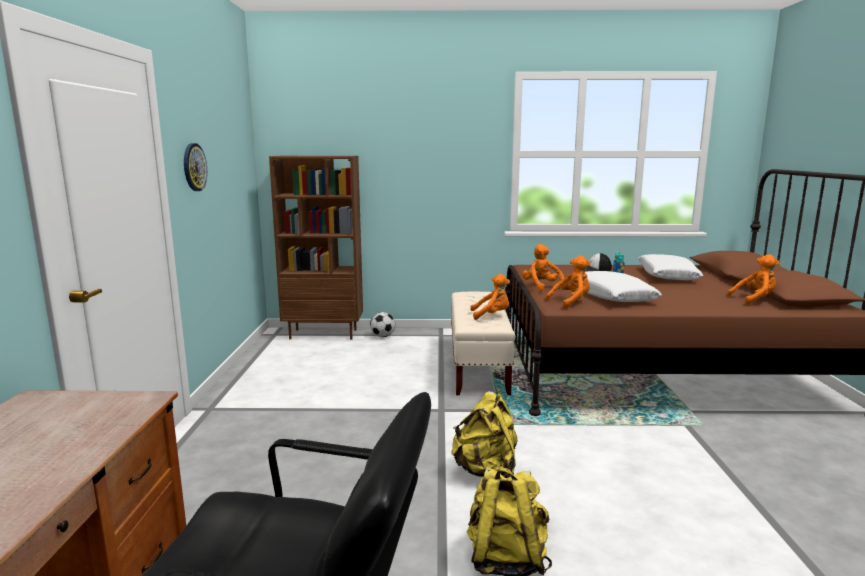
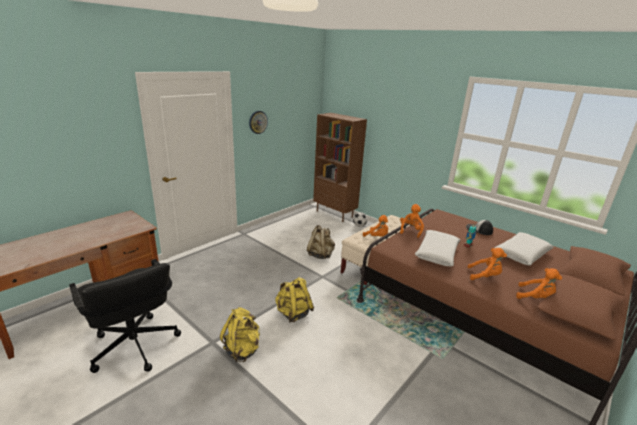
camera: 40 degrees right, 10 degrees up
orange plush toy [545,256,591,309] -> orange plush toy moved to [468,248,507,280]
none -> beige backpack [307,225,335,259]

